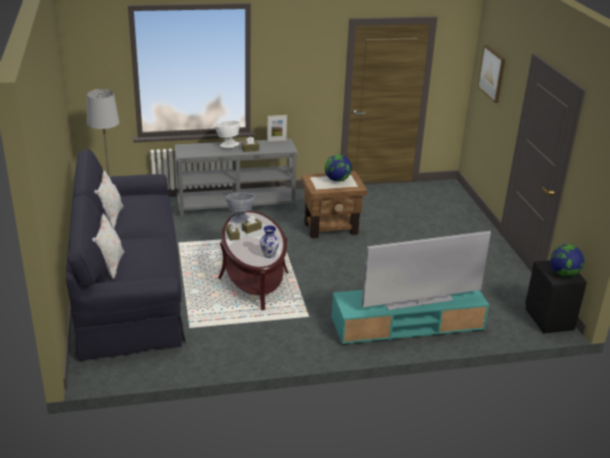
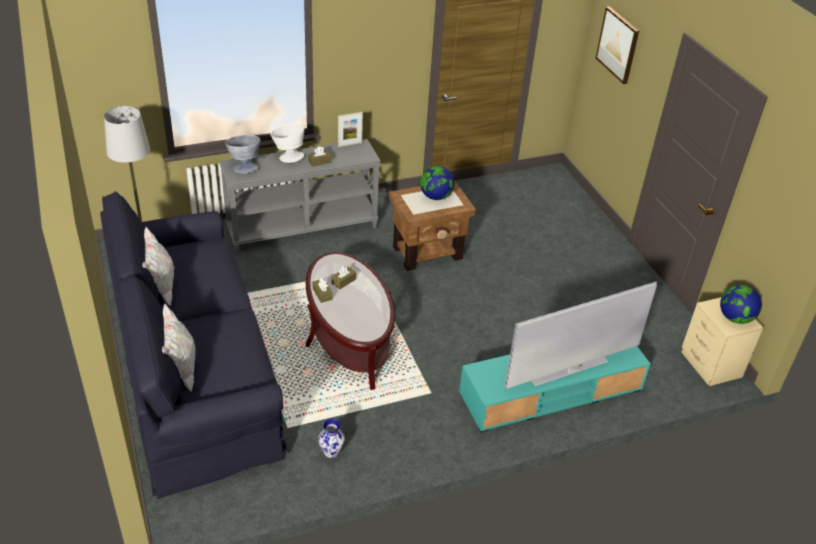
camera: 10 degrees left, 10 degrees up
grey bowl [225,192,255,223] -> grey bowl moved to [225,135,260,173]
vase [260,226,279,258] -> vase moved to [318,419,345,458]
black nightstand [525,260,587,333] -> beige nightstand [681,297,763,386]

